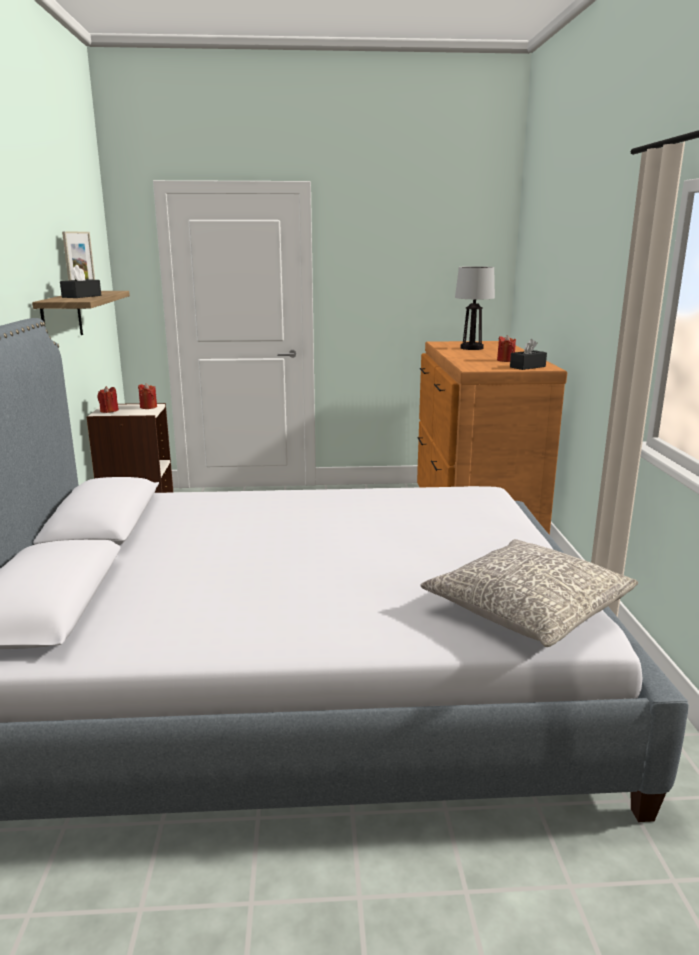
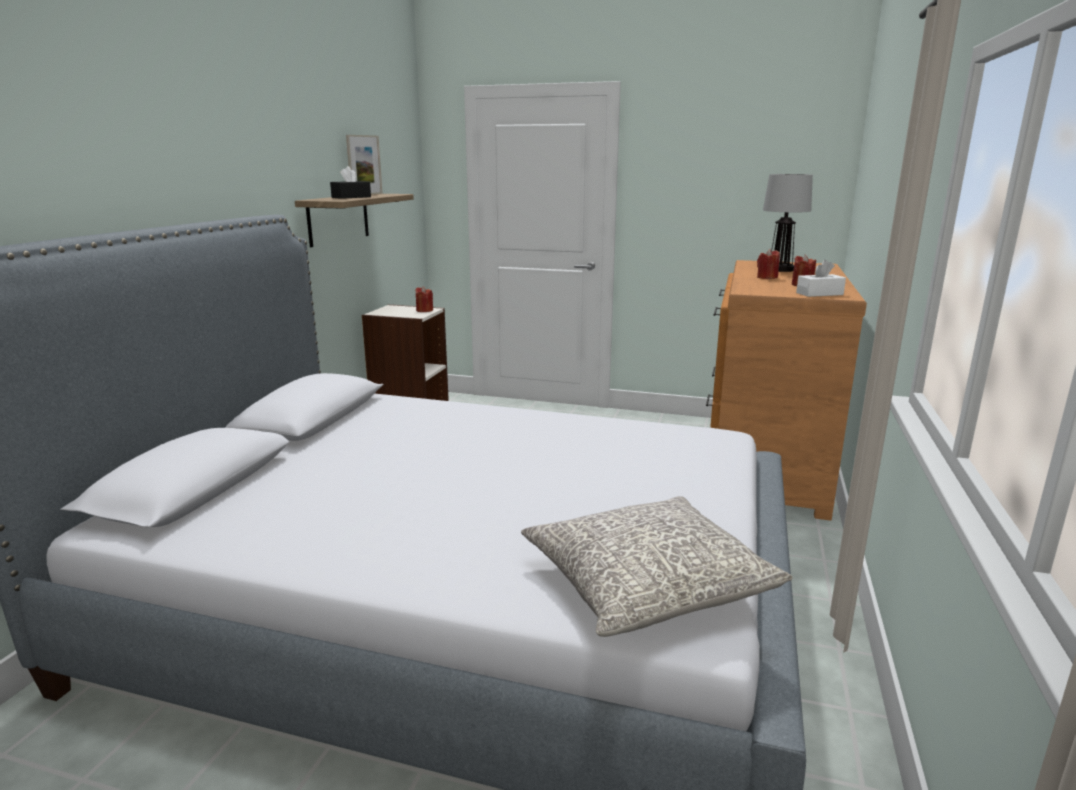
camera: 20 degrees right, 0 degrees up
red candle [97,386,119,413] -> red candle moved to [757,249,780,279]
black tissue box [510,339,547,370] -> white tissue box [796,260,846,297]

